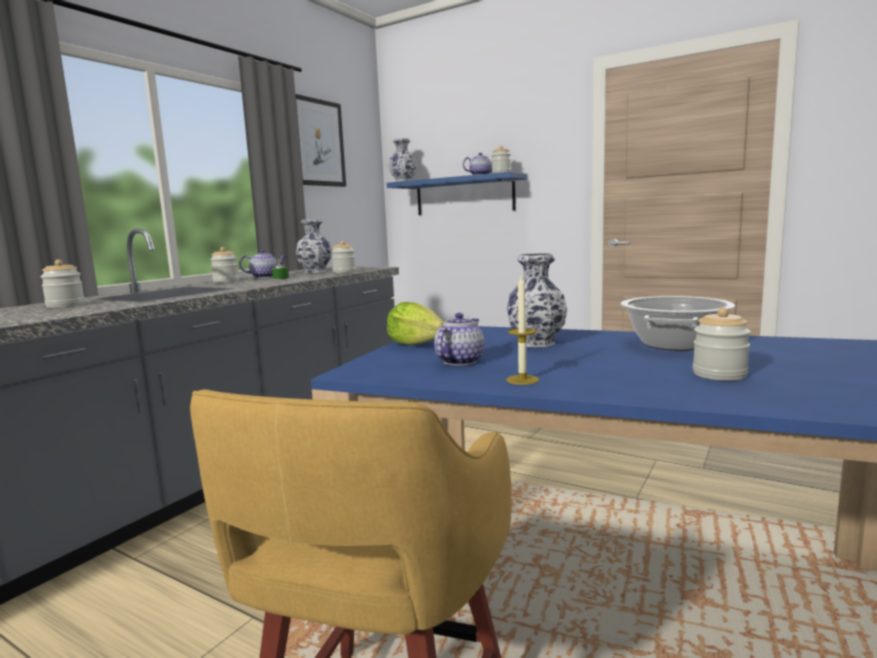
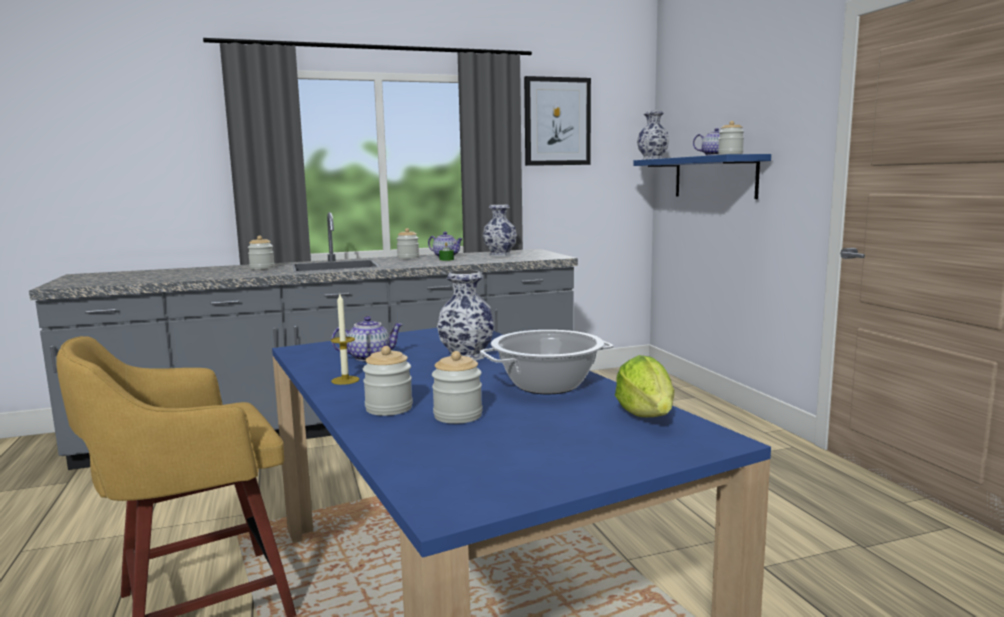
camera: 40 degrees right, 0 degrees up
jar [332,241,356,273] -> jar moved to [363,346,413,416]
lettuce [387,302,444,345] -> lettuce moved to [615,355,675,417]

